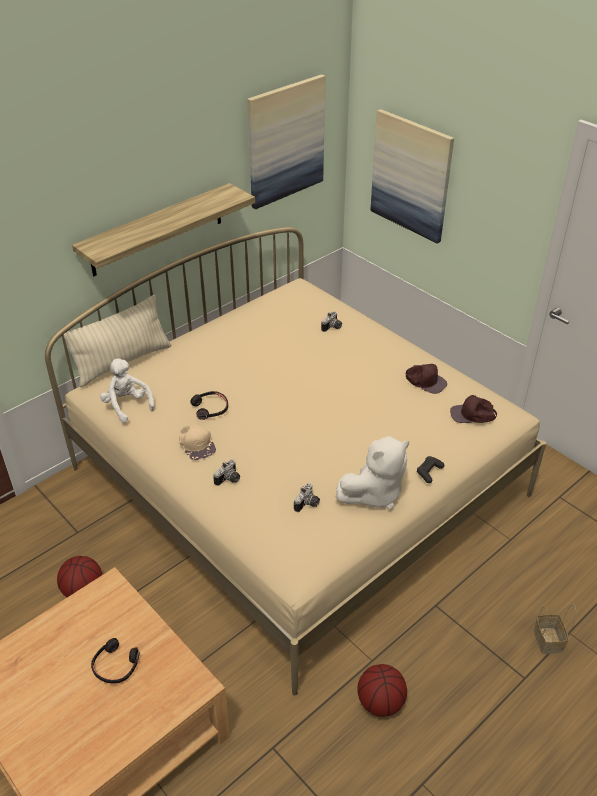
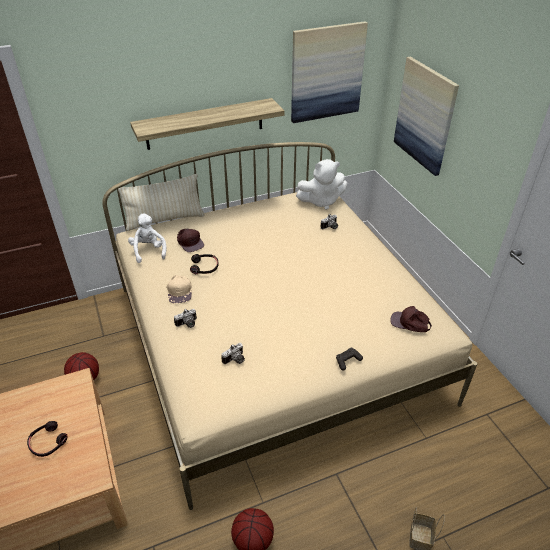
camera: 20 degrees right, 0 degrees up
white plush toy [336,436,409,509] -> white plush toy moved to [296,159,347,210]
brown cap [406,364,447,394] -> brown cap moved to [177,229,204,252]

